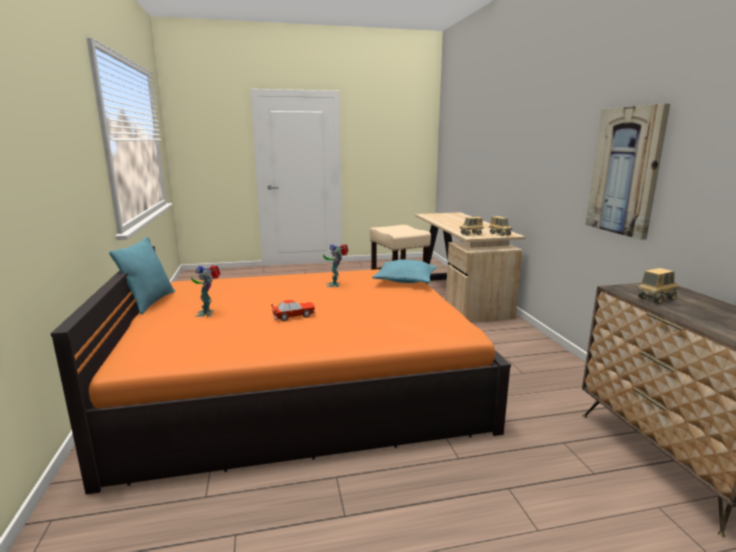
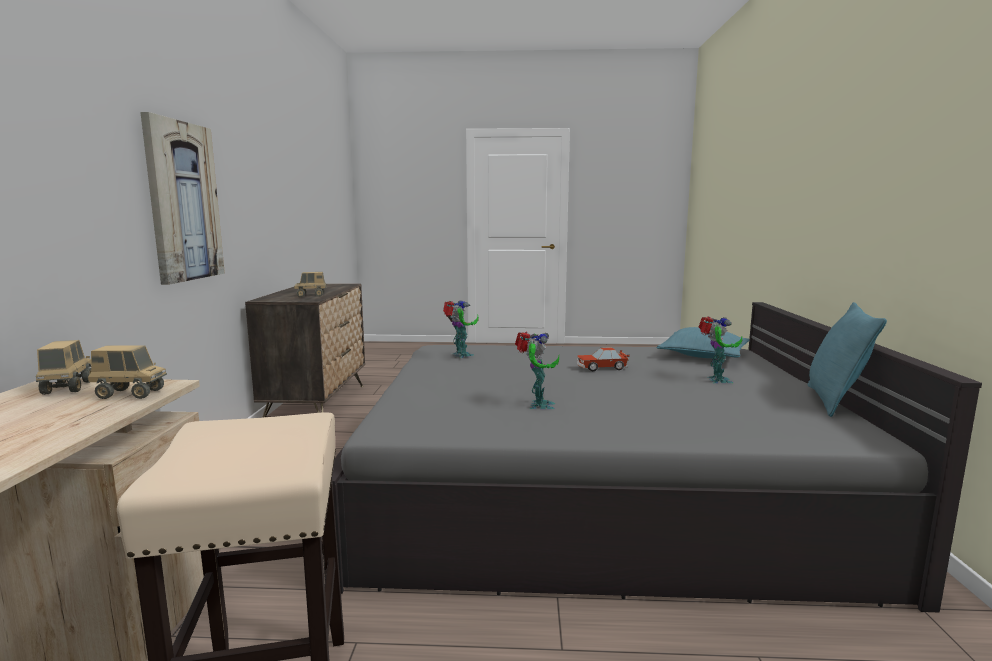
camera: 165 degrees left, 5 degrees down
orange bed [51,246,511,494] -> grey bed [322,302,982,612]
turquoise pillow [372,259,437,283] -> turquoise pillow moved to [657,327,750,358]
none -> toy robot [443,300,479,358]

